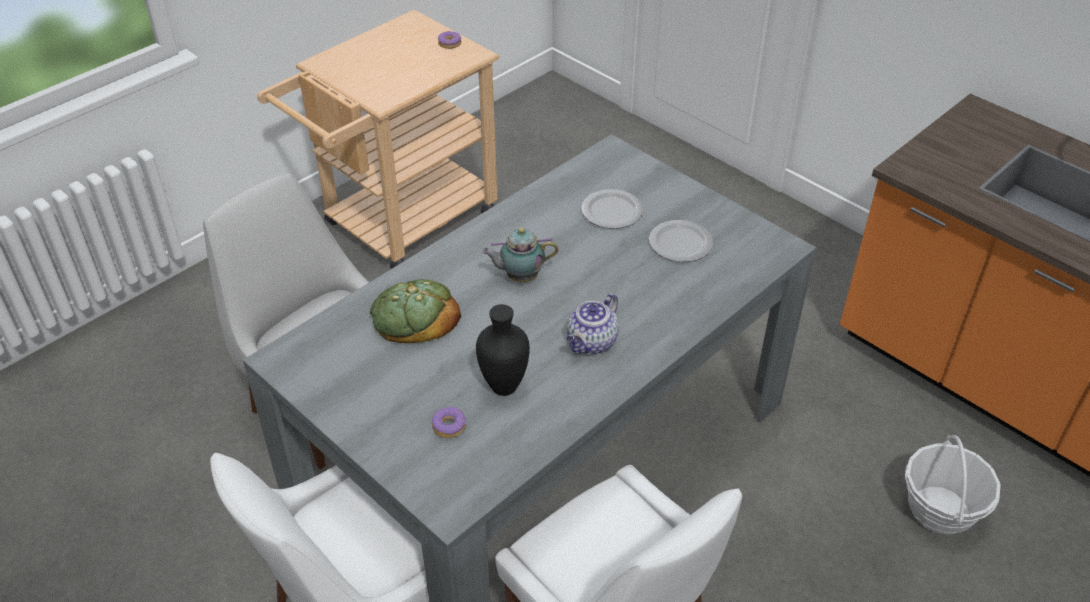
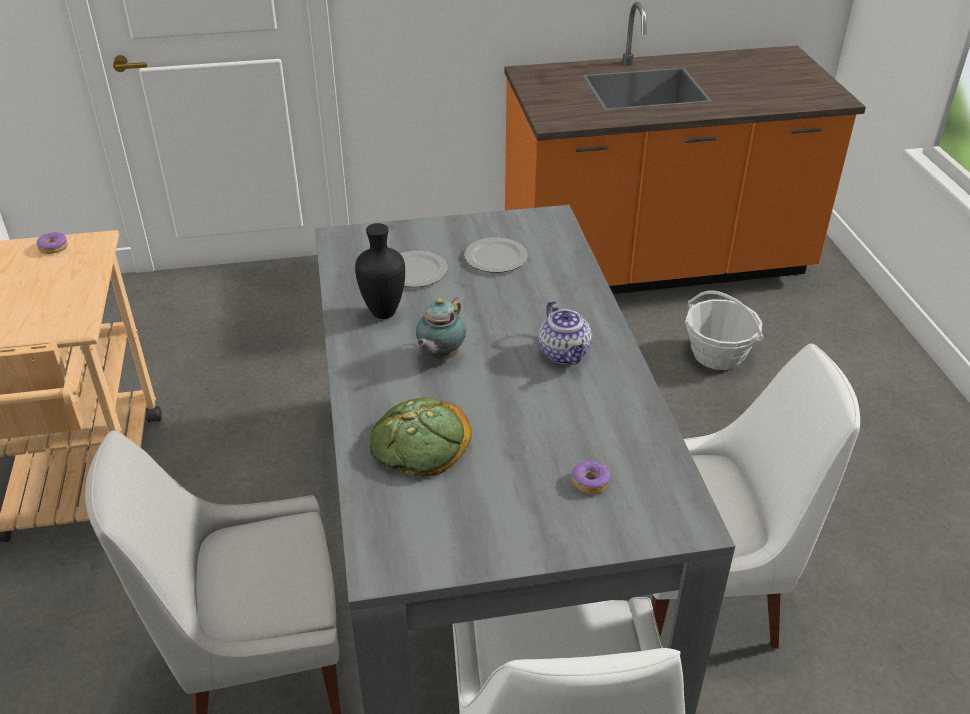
camera: 55 degrees left, 5 degrees down
black vase [476,304,530,396] -> black vase moved to [355,223,405,319]

